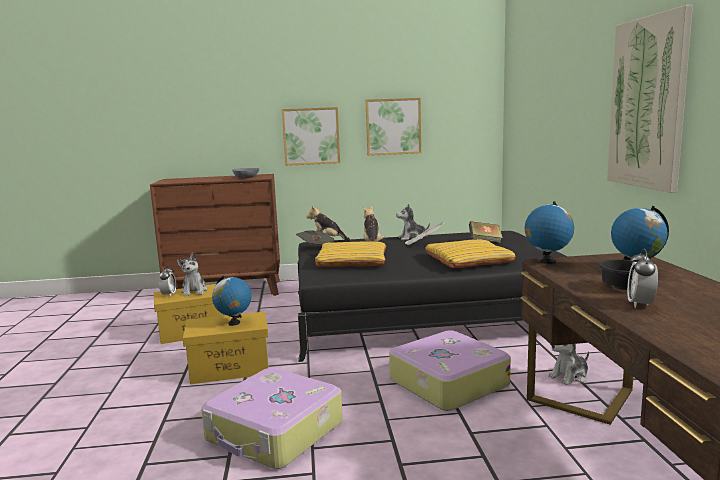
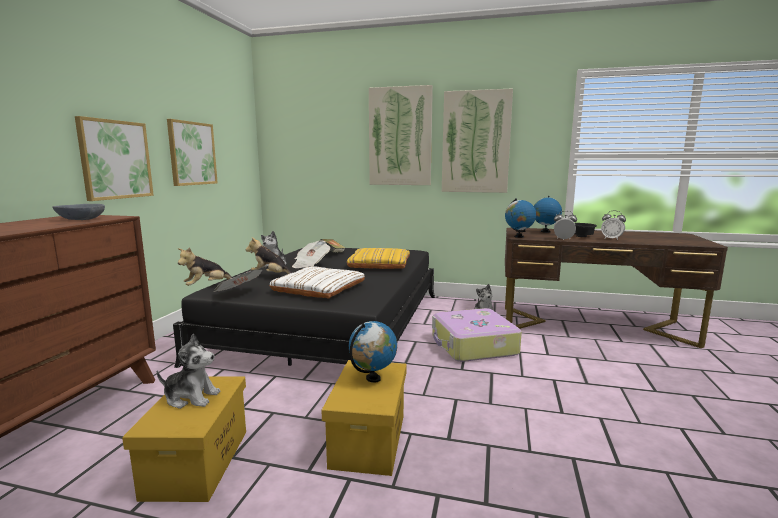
camera: 70 degrees left, 0 degrees up
alarm clock [159,265,176,297] -> alarm clock moved to [554,211,577,240]
suitcase [201,368,343,469] -> none
yellow pillow [315,241,387,267] -> white pillow [269,267,365,299]
none -> picture [369,85,433,185]

